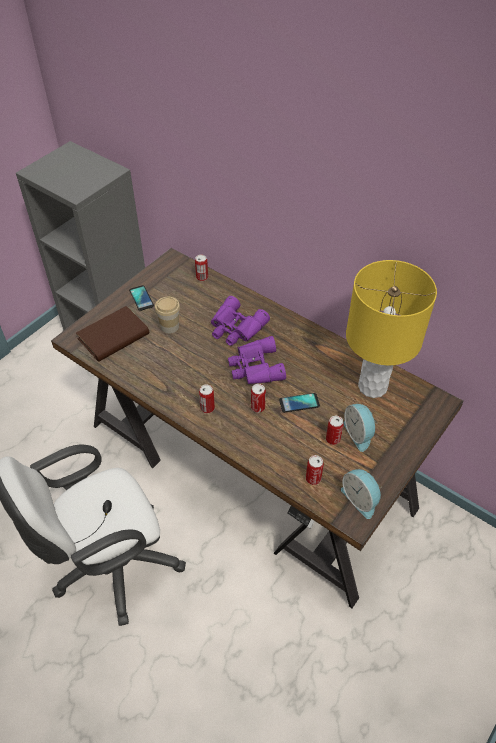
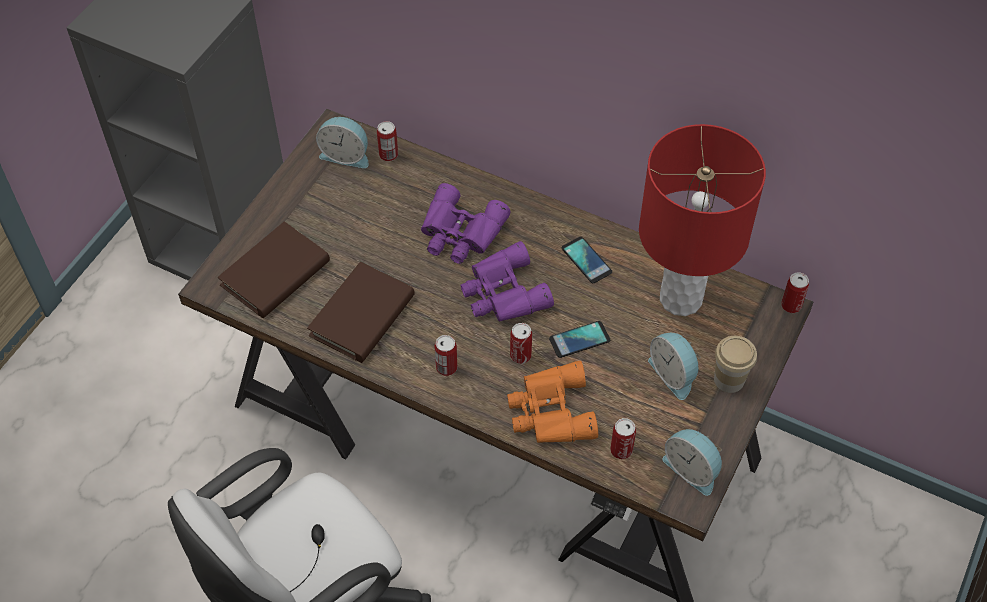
camera: 10 degrees left, 5 degrees up
phone [129,285,154,311] -> phone moved to [562,237,612,283]
cup [155,297,180,334] -> cup moved to [714,336,757,393]
can [326,416,343,445] -> can moved to [781,272,809,313]
yellow table lamp [346,260,437,398] -> red table lamp [639,124,766,316]
none -> brown book [307,262,415,363]
none -> alarm clock [316,117,368,168]
none -> orange binoculars [507,361,598,443]

